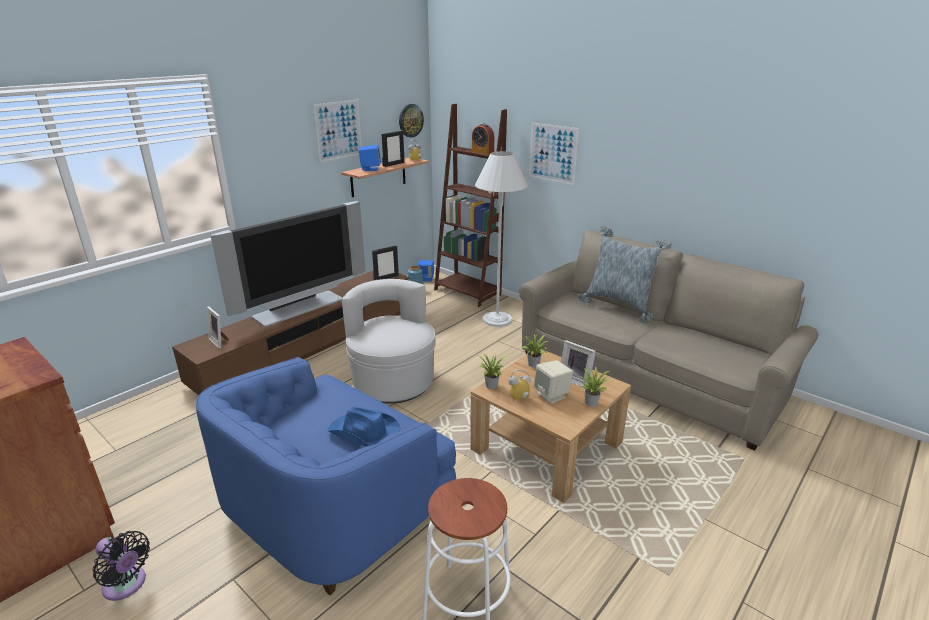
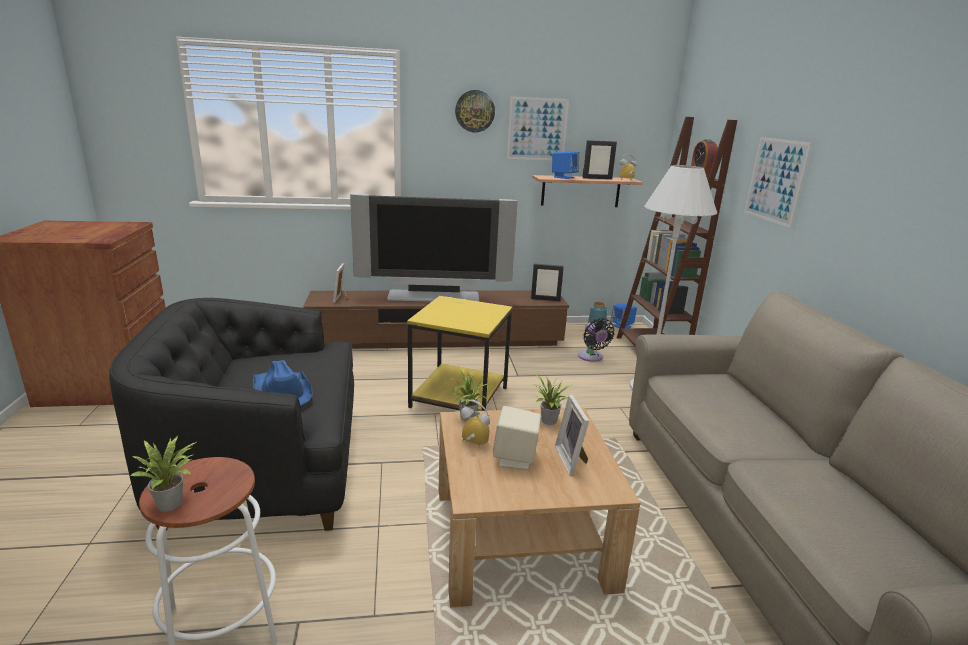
camera: 40 degrees right, 5 degrees down
black fan [93,531,150,601] -> black fan moved to [578,318,615,362]
blue armchair [196,357,456,595] -> black armchair [109,298,354,531]
white armchair [342,279,436,404] -> yellow side table [407,296,513,411]
wall clock [399,104,424,138] -> wall clock moved to [455,90,495,133]
pillow [578,226,672,324] -> none
potted plant [579,366,611,407] -> potted plant moved to [130,436,196,512]

